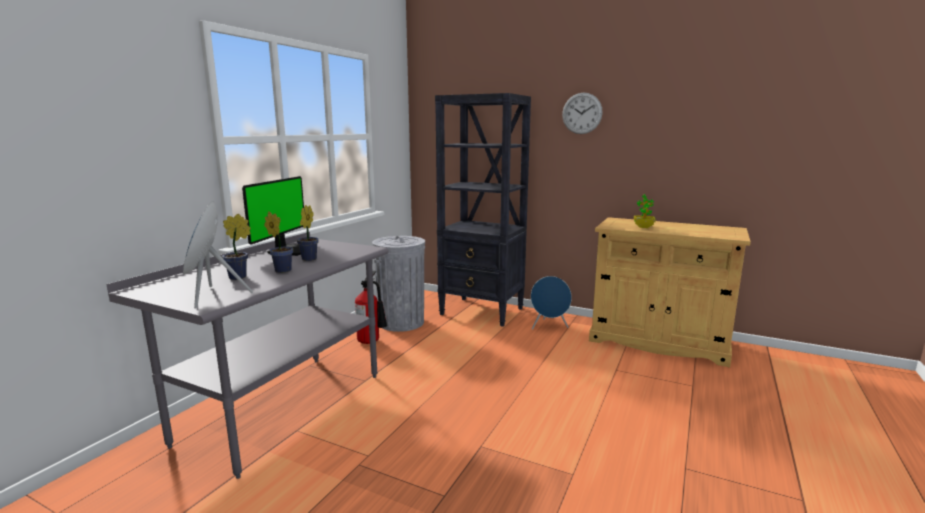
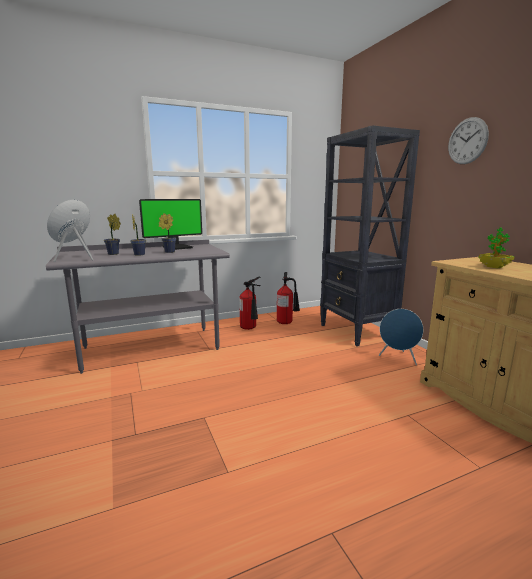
camera: 40 degrees right, 0 degrees up
grey trash can [372,236,425,332] -> fire extinguisher [277,272,300,324]

